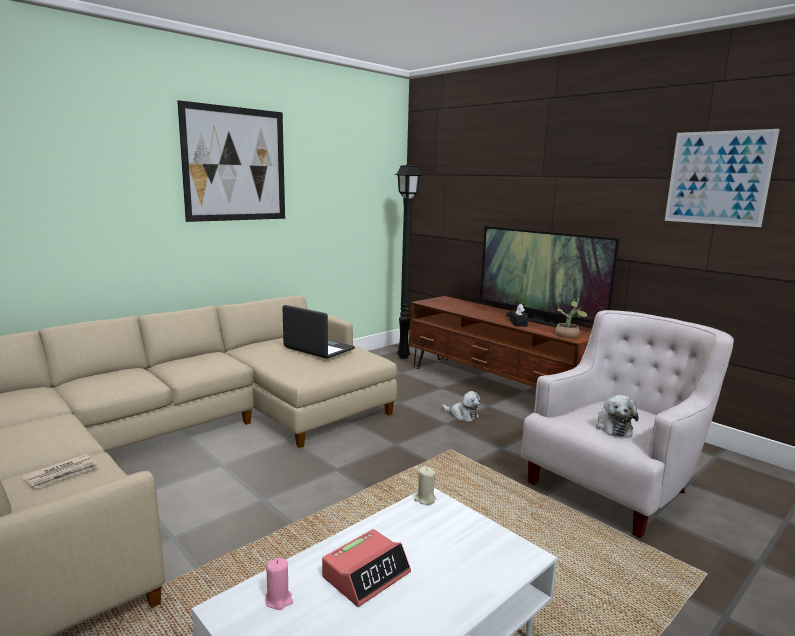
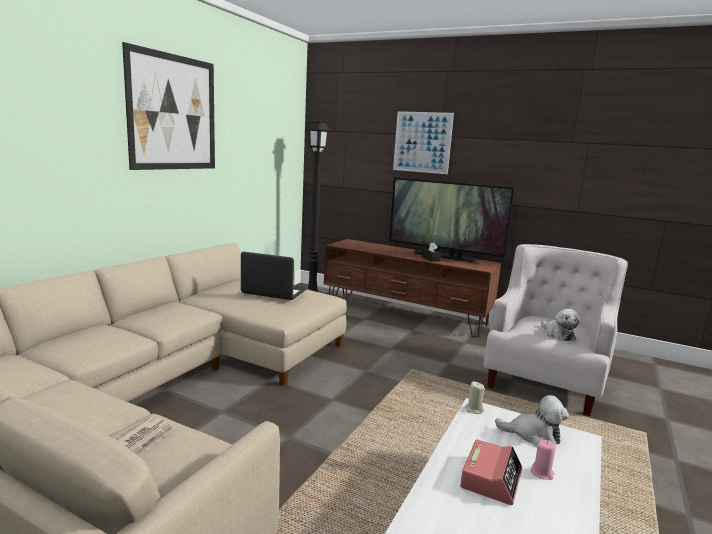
camera: 20 degrees left, 0 degrees up
pink candle [265,557,293,610] -> pink candle moved to [530,440,556,480]
plush toy [442,391,480,422] -> plush toy moved to [495,395,569,447]
potted plant [555,297,587,338] -> none
picture [665,129,779,227] -> picture moved to [393,111,454,174]

